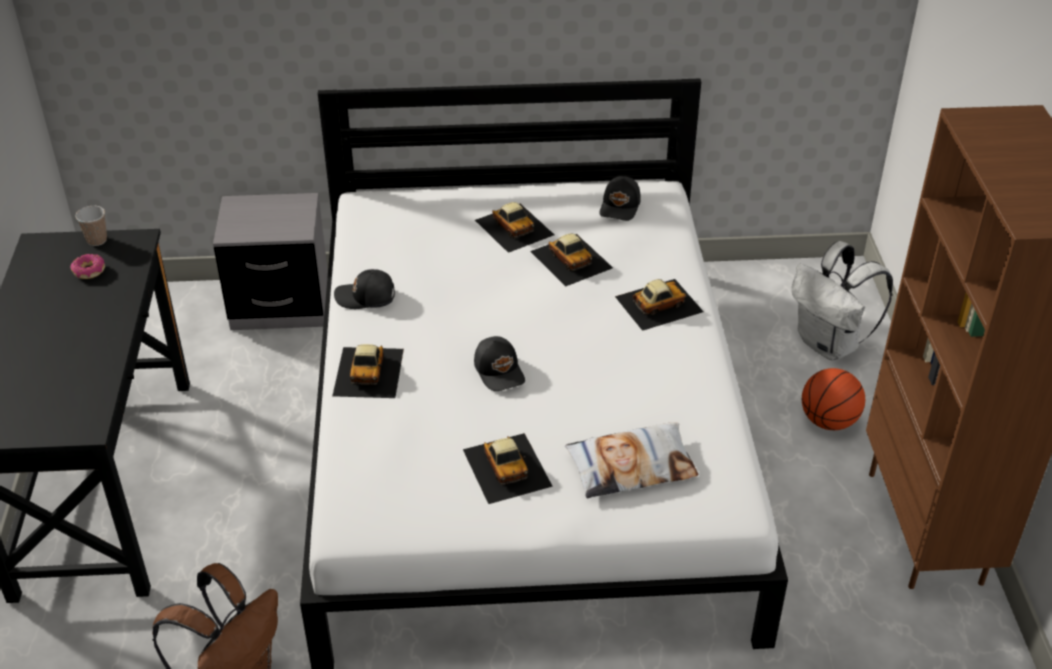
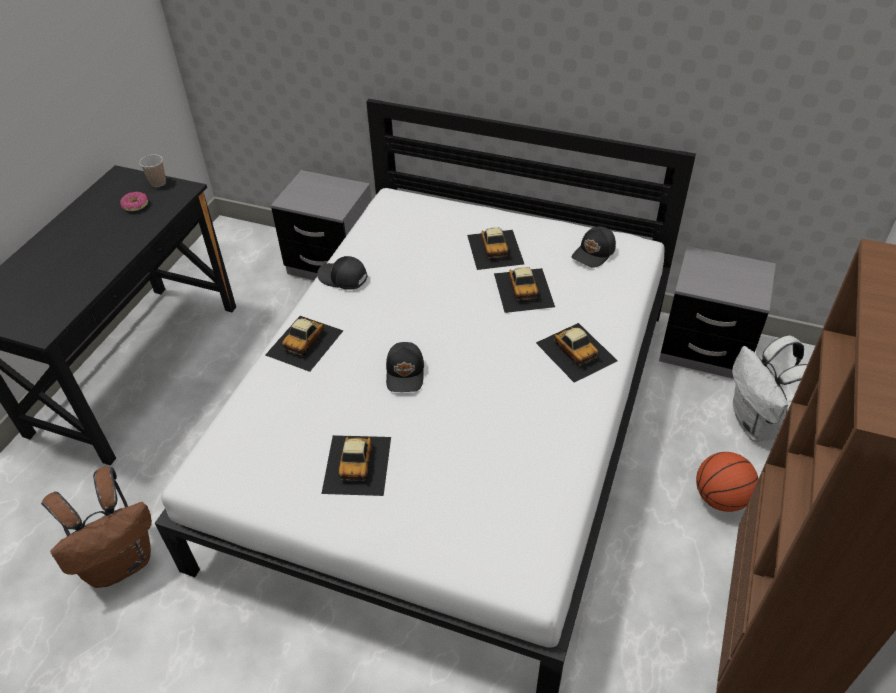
camera: 25 degrees right, 5 degrees up
pillow [565,422,698,498] -> none
toy car [615,279,703,331] -> toy car turned 60 degrees clockwise [536,323,618,383]
none -> grey nightstand [659,246,776,379]

